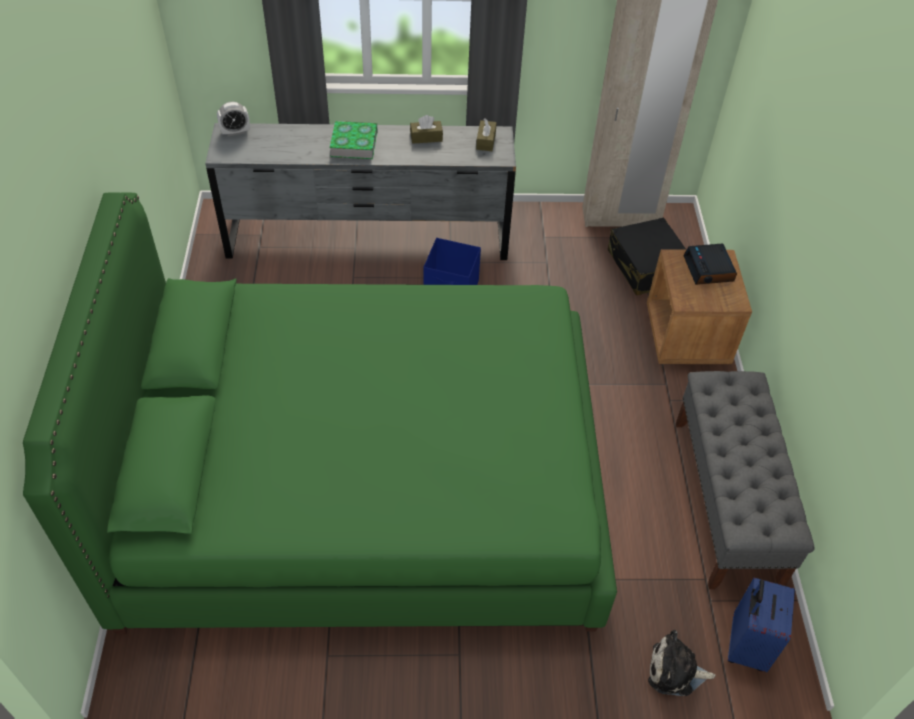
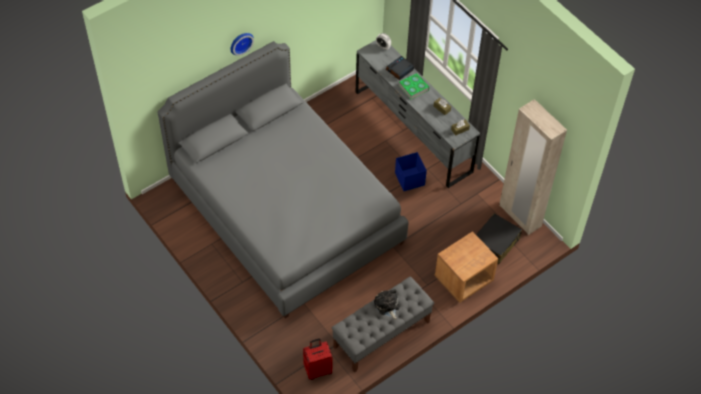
camera: 55 degrees right, 5 degrees up
green bed [23,192,617,635] -> grey bed [157,41,409,318]
plush toy [648,630,716,696] -> plush toy moved to [374,289,400,319]
alarm clock [683,244,737,285] -> alarm clock moved to [386,56,414,80]
blue suitcase [728,577,795,672] -> red suitcase [303,338,332,380]
none -> wall clock [231,33,254,56]

